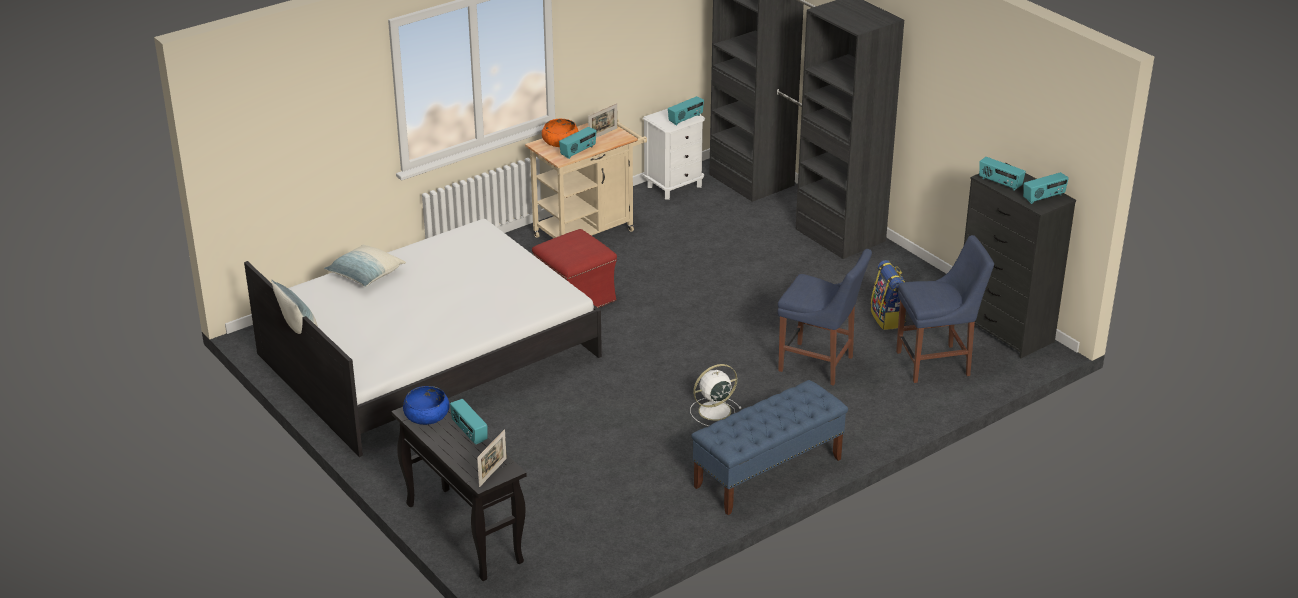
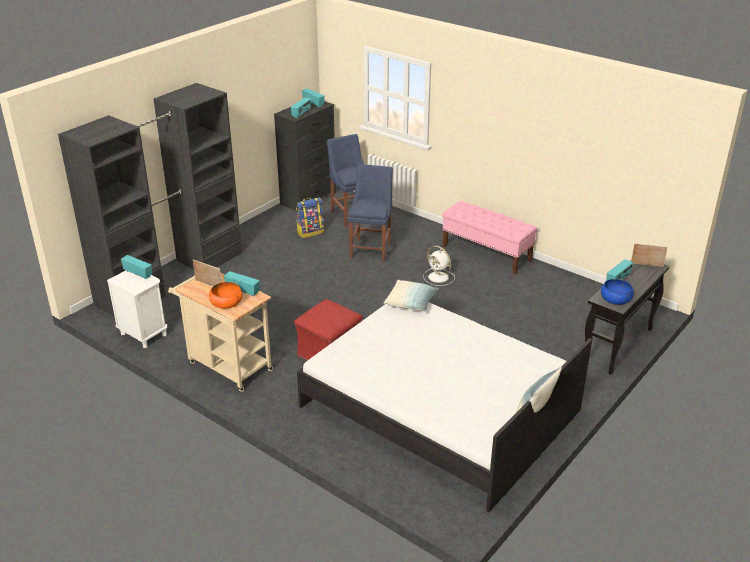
camera: 105 degrees left, 0 degrees up
pillow [324,245,406,287] -> pillow moved to [384,280,439,312]
blue bench [691,380,848,515] -> pink bench [442,201,537,274]

